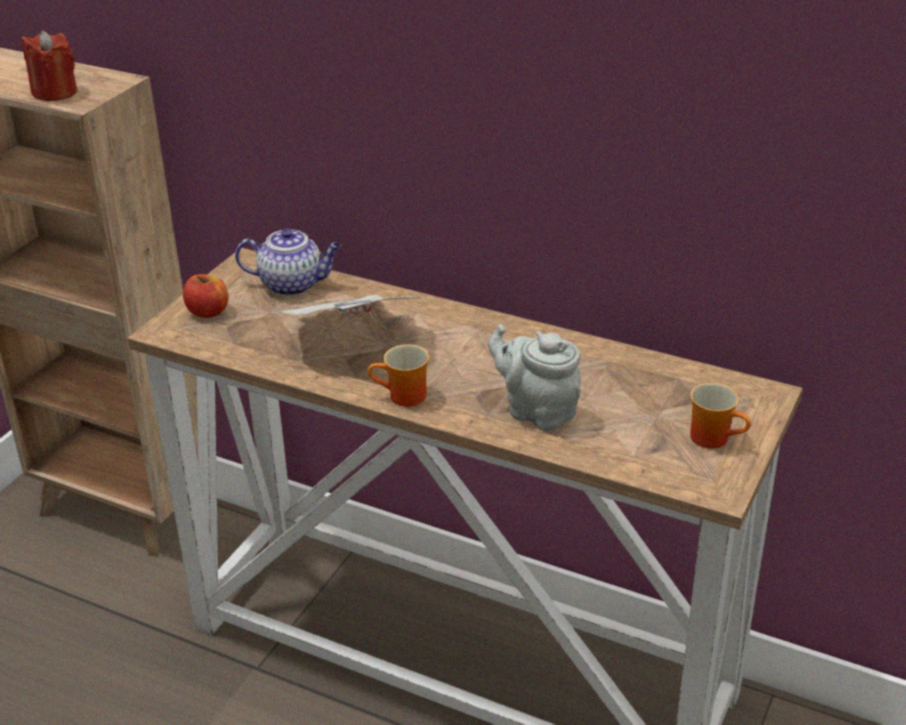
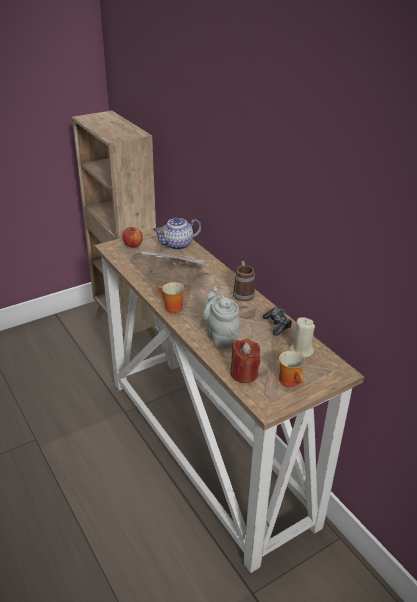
camera: 30 degrees right, 0 degrees up
red candle [22,31,77,101] -> red candle moved to [230,339,260,383]
teapot [235,228,342,296] -> teapot turned 120 degrees clockwise [153,217,201,250]
none -> mug [233,261,255,301]
none -> game controller [262,307,292,336]
none -> beige candle [289,317,315,357]

